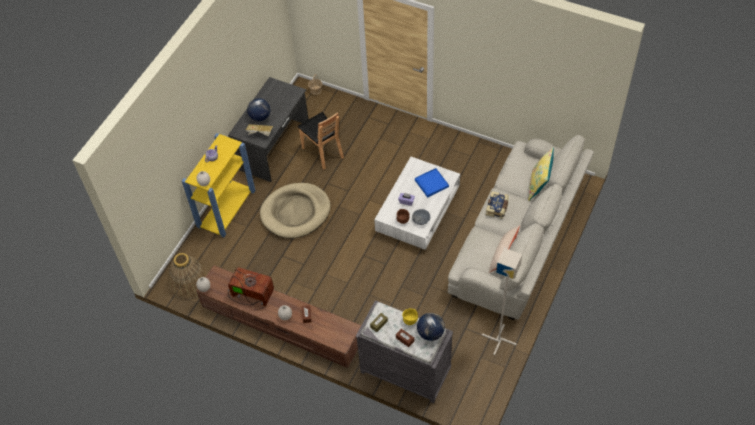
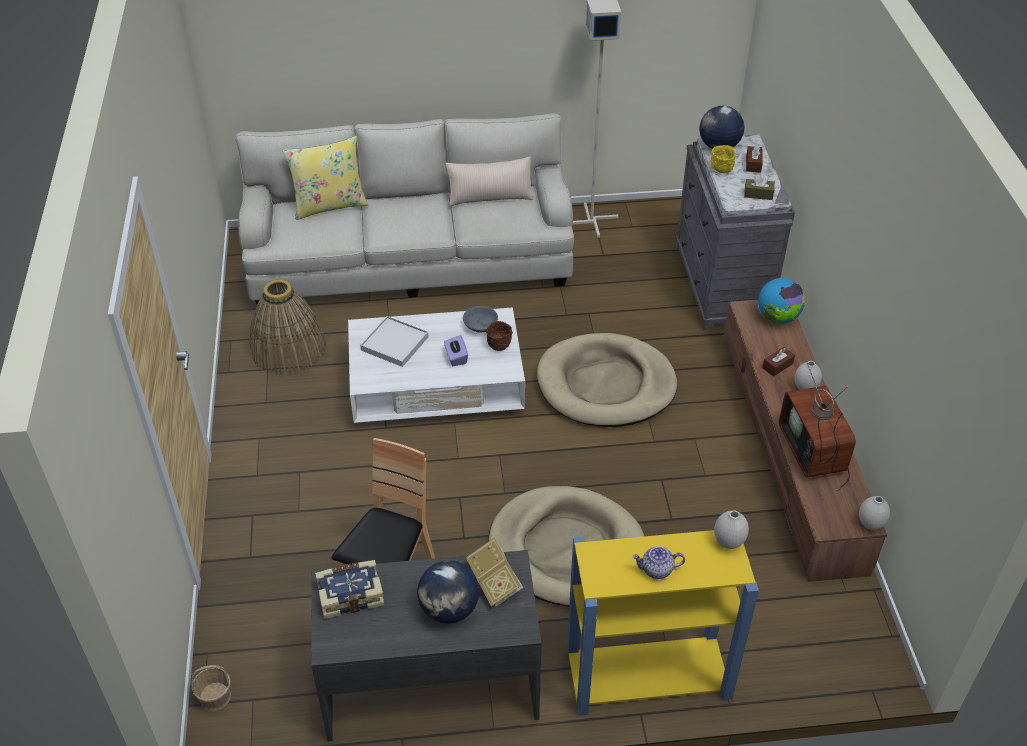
camera: 125 degrees left, 10 degrees down
basket [168,253,208,300] -> basket moved to [250,280,326,375]
blue tray [415,168,449,198] -> white tray [360,316,429,367]
book [486,191,509,219] -> book moved to [315,560,385,619]
none -> beige dog bed [537,333,677,427]
none -> globe [758,278,805,324]

